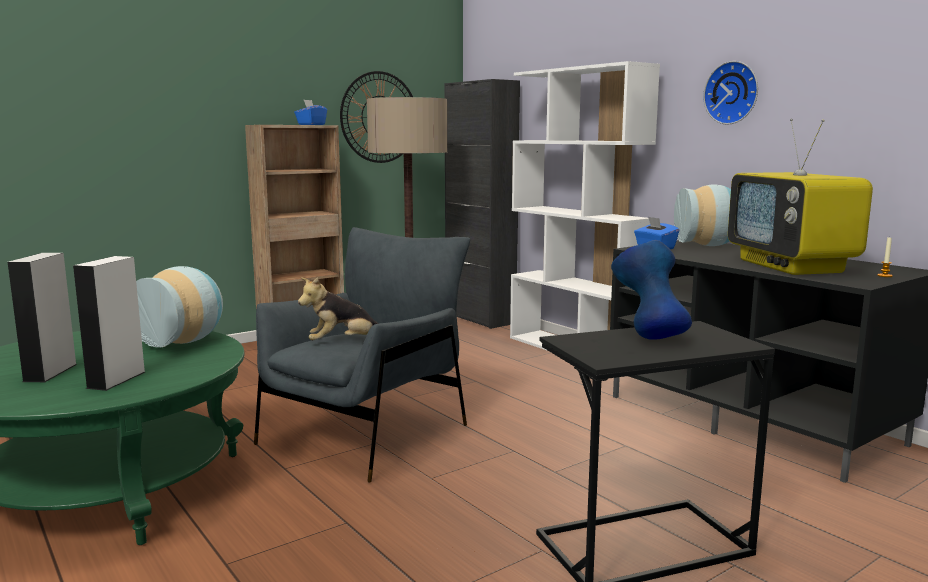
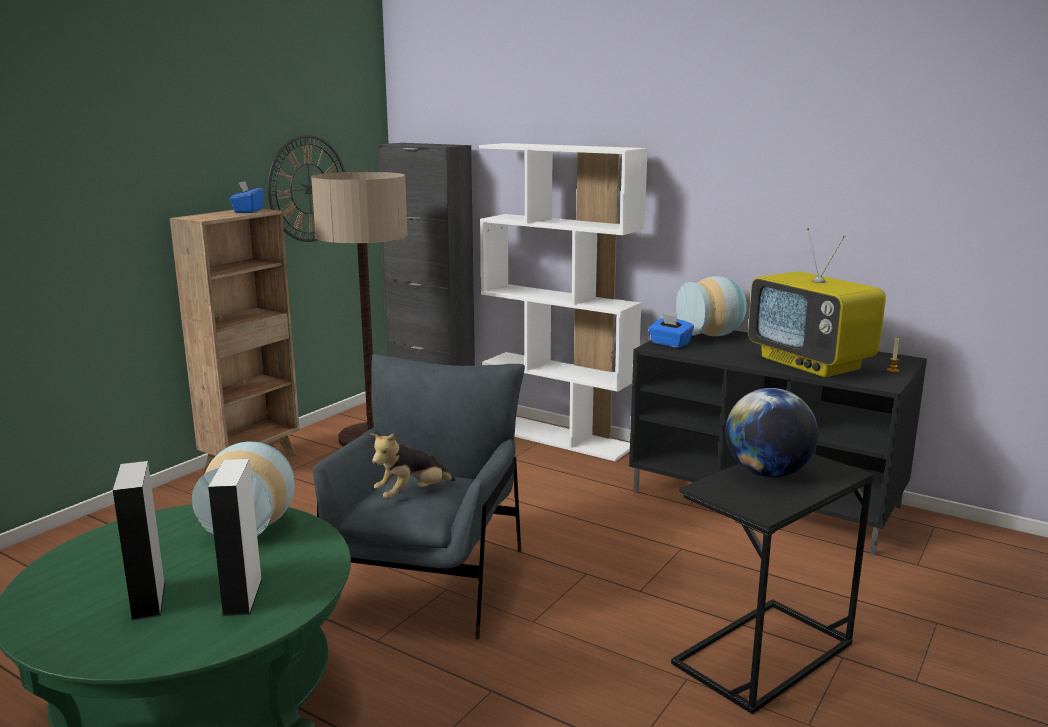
camera: 20 degrees left, 5 degrees up
blue vase [611,240,692,340] -> globe [725,388,818,478]
wall clock [703,61,758,125] -> none

